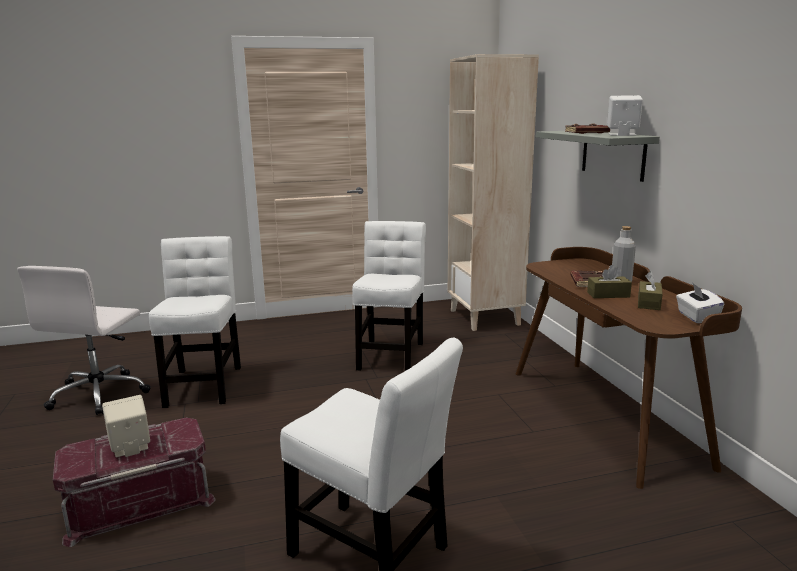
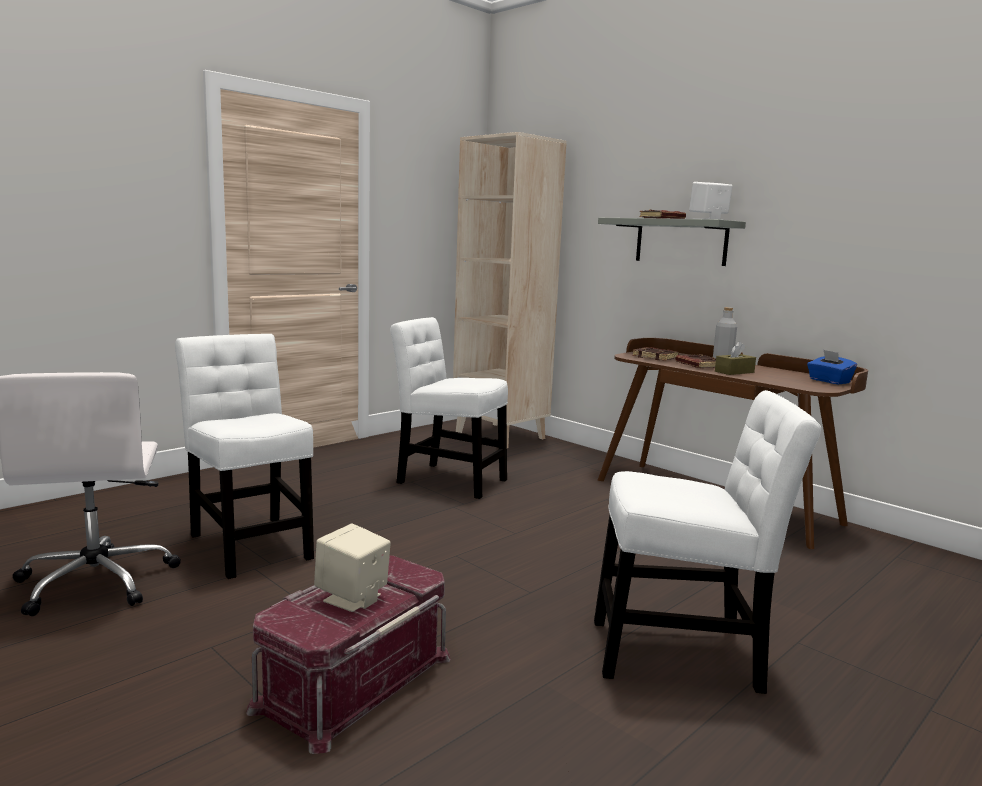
camera: 30 degrees left, 5 degrees down
white chair [352,221,426,371] -> white chair turned 45 degrees counterclockwise [390,317,508,499]
brown tissue box [638,271,663,310] -> none
white tissue box [676,284,724,323] -> blue tissue box [807,350,857,384]
none -> brown book [632,347,679,361]

